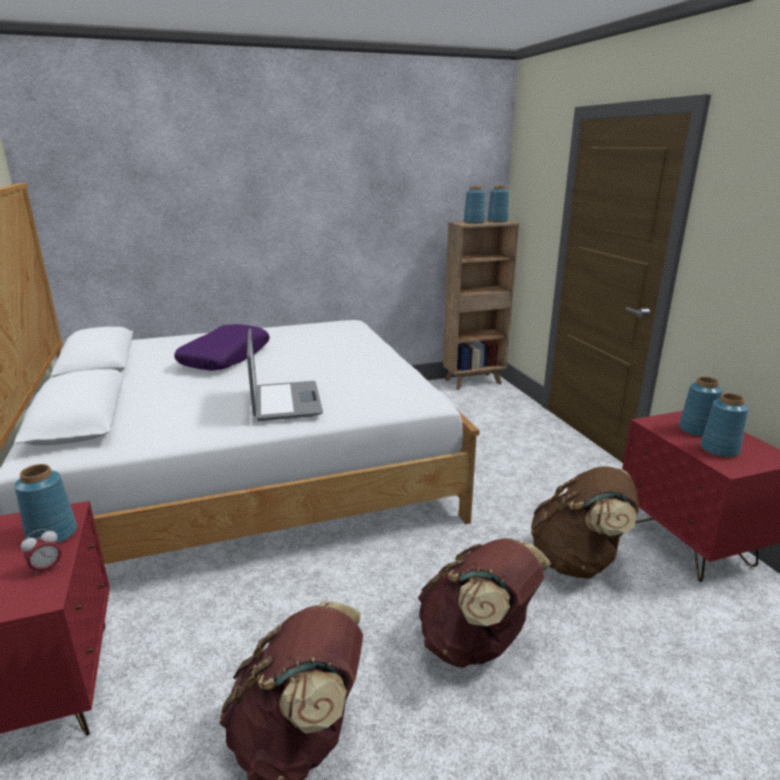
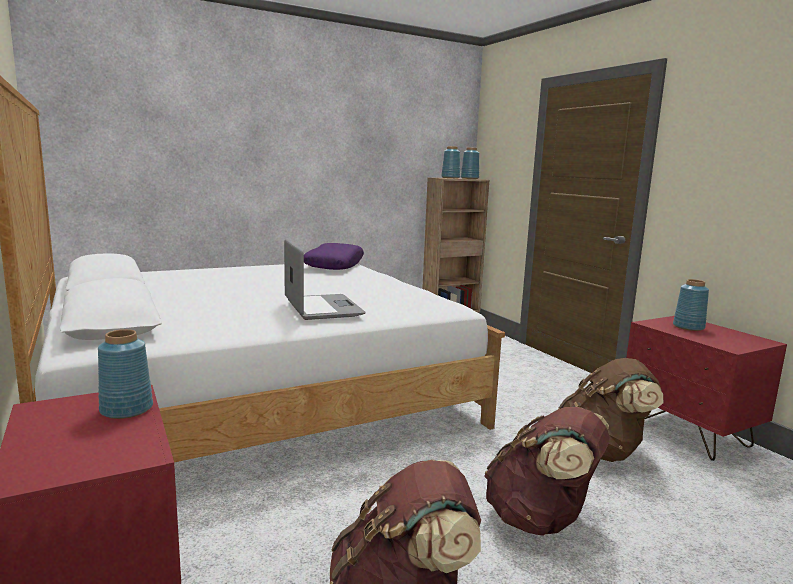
camera: 10 degrees left, 10 degrees down
alarm clock [21,529,61,576] -> none
purple pillow [174,324,270,371] -> purple pillow moved to [304,243,364,270]
blue vase [700,393,749,458] -> none

